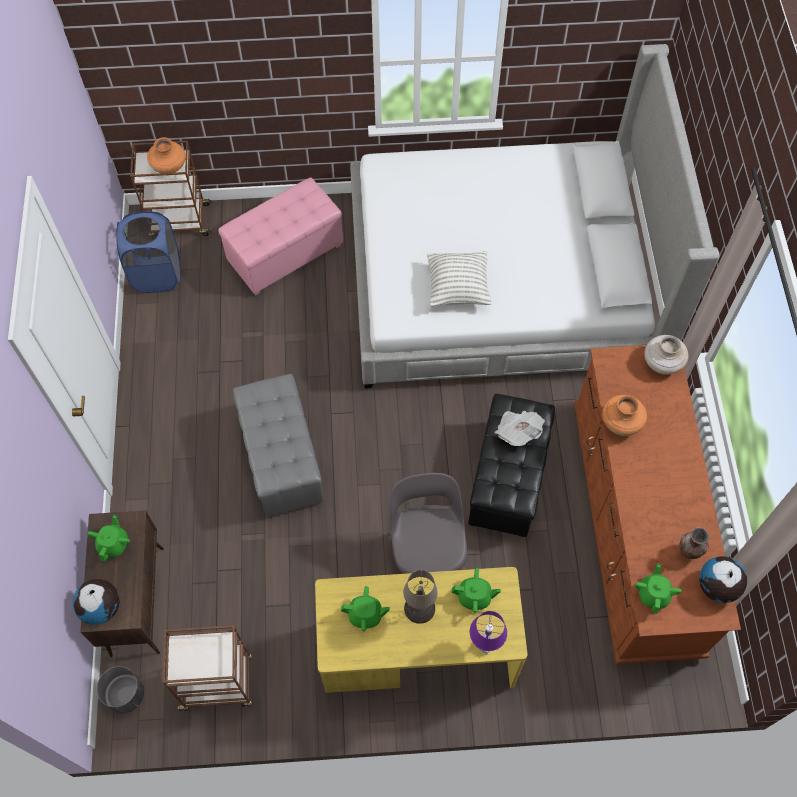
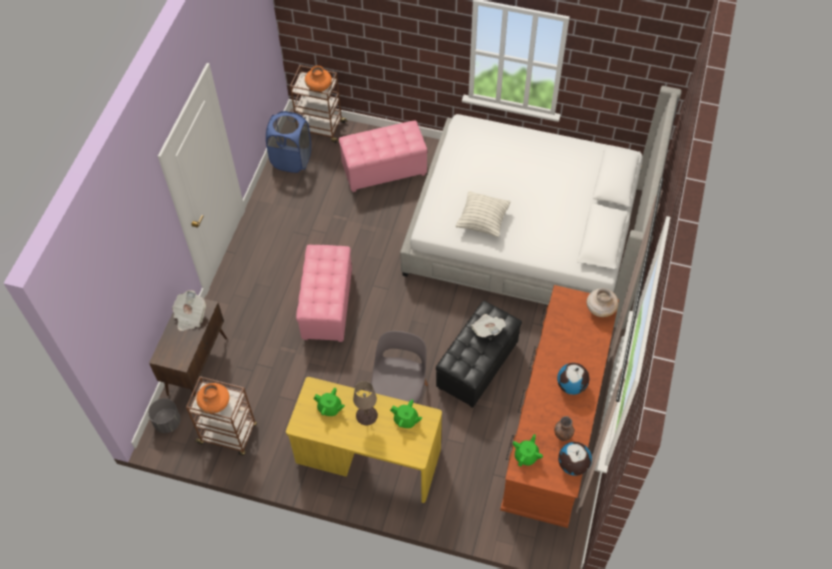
camera: 20 degrees right, 5 degrees down
globe [73,579,120,625] -> globe moved to [557,363,589,395]
green teapot [88,515,130,562] -> newspaper [172,290,206,331]
grey ottoman [233,374,324,517] -> pink ottoman [296,245,352,342]
purple table lamp [470,611,507,655] -> none
orange vase [602,395,647,436] -> orange vase moved to [196,383,229,413]

